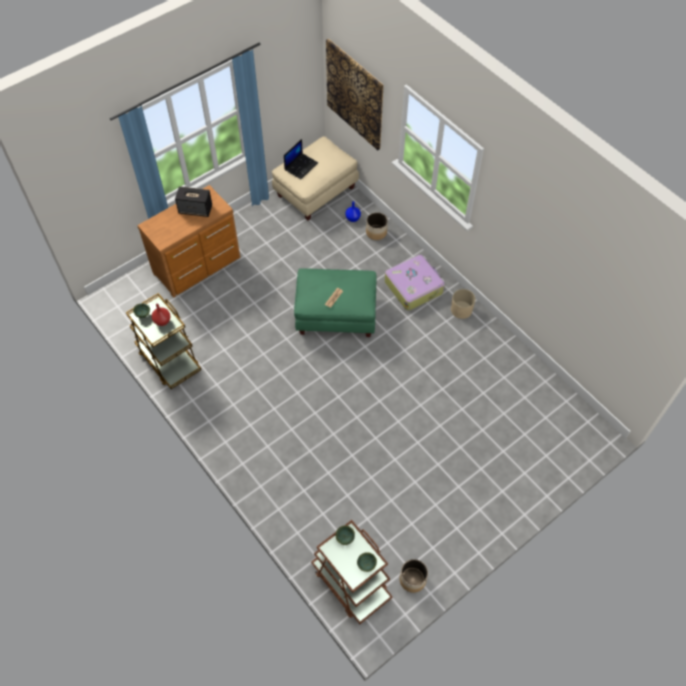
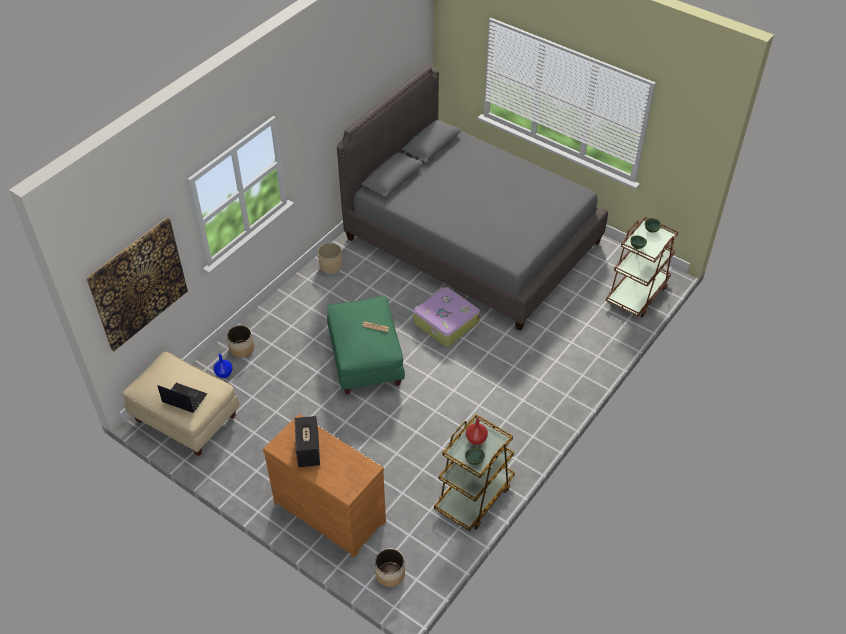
camera: 105 degrees left, 10 degrees down
suitcase [385,255,445,311] -> suitcase moved to [413,287,480,346]
planter [400,559,428,593] -> planter moved to [375,548,405,587]
none -> grey bed [337,65,608,331]

